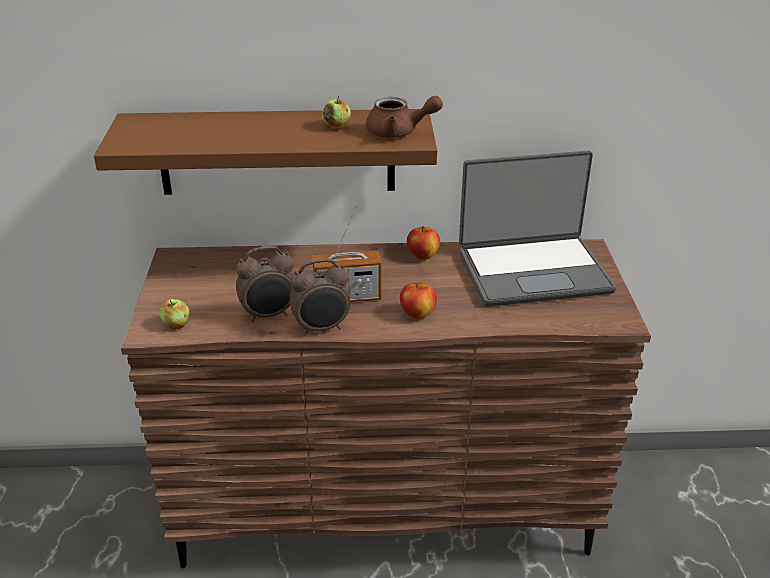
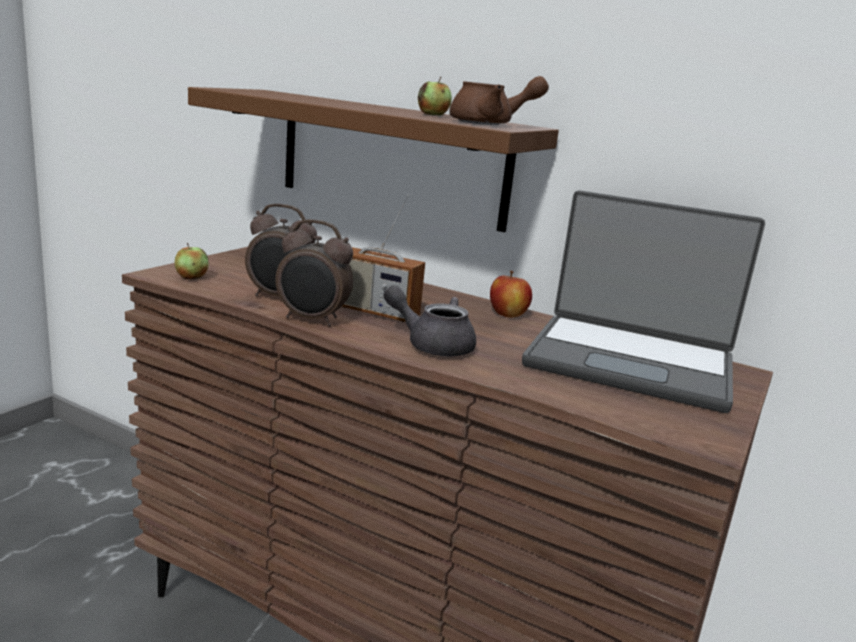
camera: 30 degrees right, 15 degrees down
brown teapot [366,96,443,138] -> brown teapot turned 45 degrees counterclockwise [450,76,549,125]
apple [400,282,437,319] -> grey teapot [384,285,476,356]

